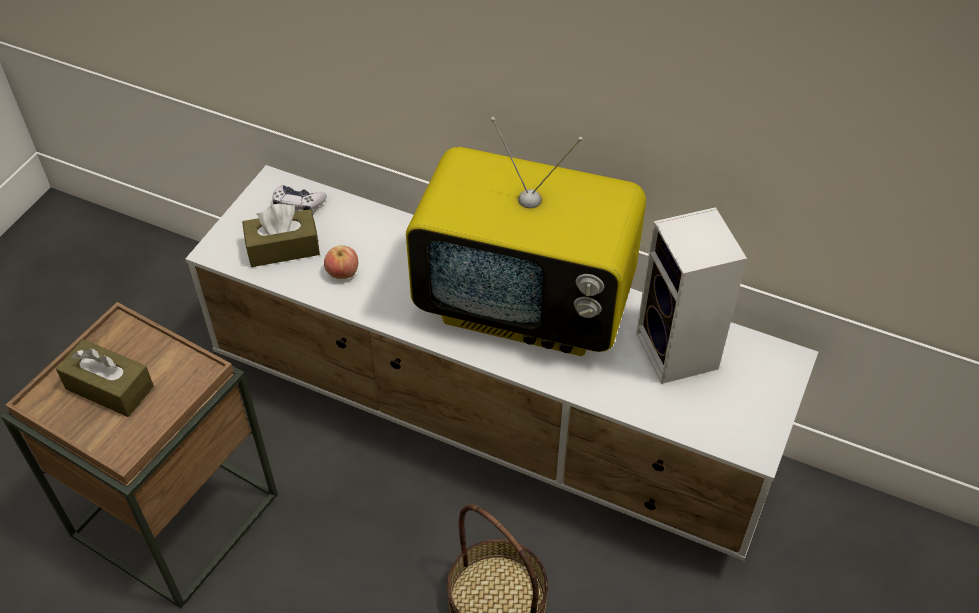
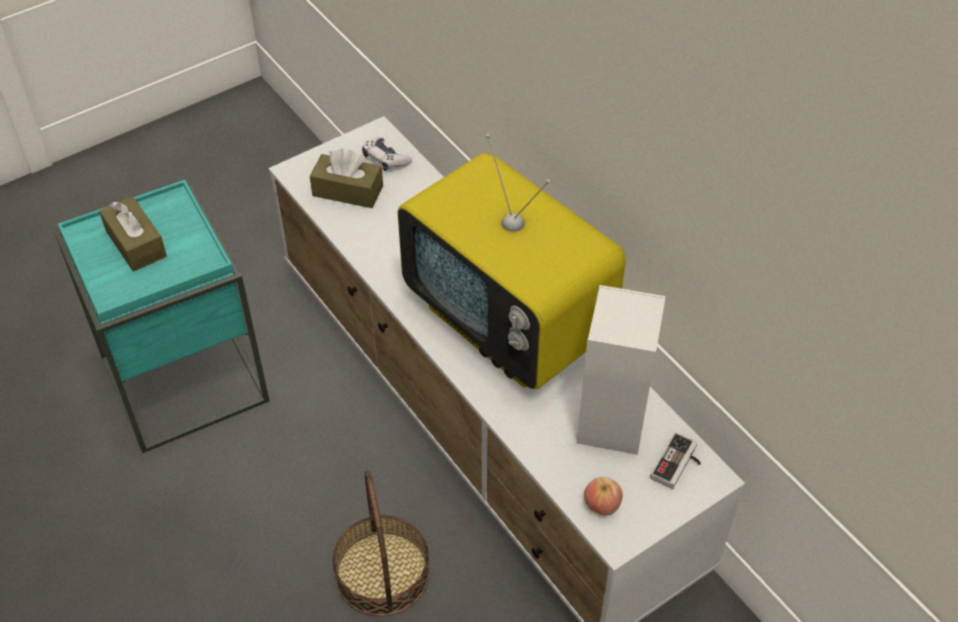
camera: 30 degrees right, 0 degrees up
brown side table [1,302,278,608] -> turquoise side table [54,179,269,453]
apple [324,246,358,279] -> apple moved to [584,477,623,516]
none -> game controller [650,432,701,489]

